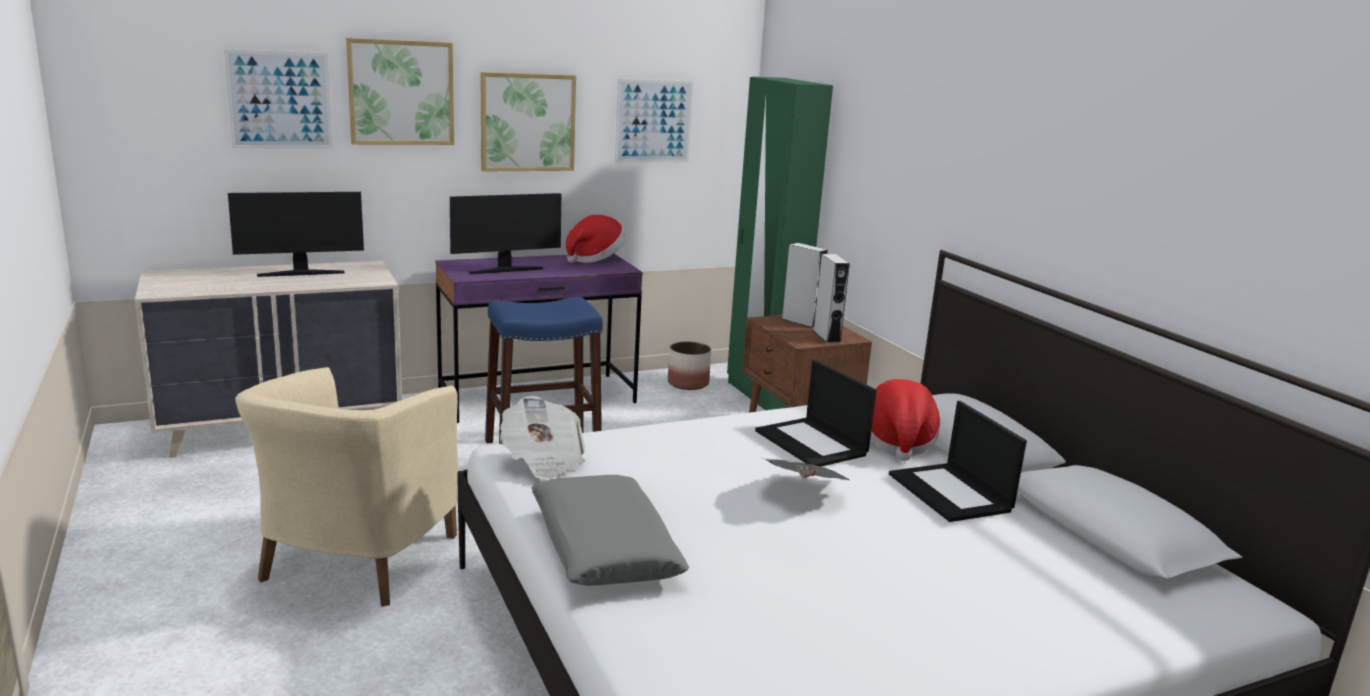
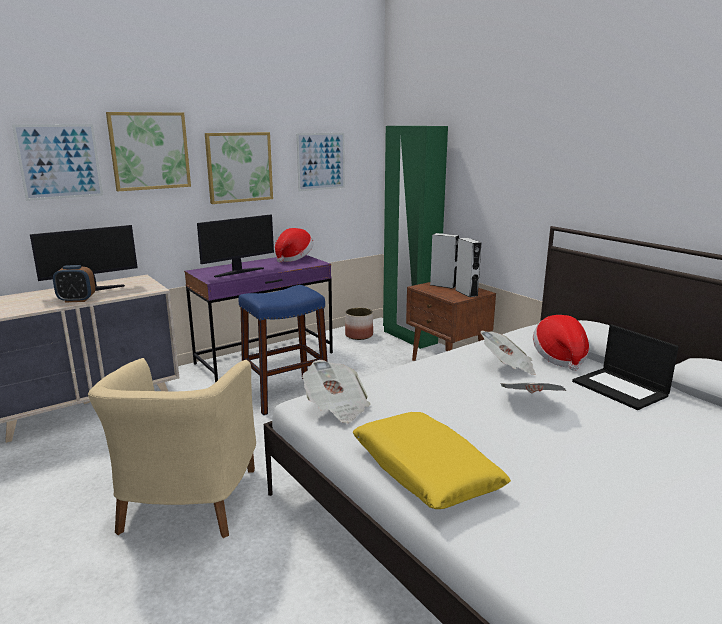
camera: 10 degrees left, 0 degrees up
grey pillow [532,475,689,586] -> yellow pillow [352,412,511,509]
laptop [755,359,877,467] -> newspaper [480,331,536,375]
none -> alarm clock [53,265,95,303]

